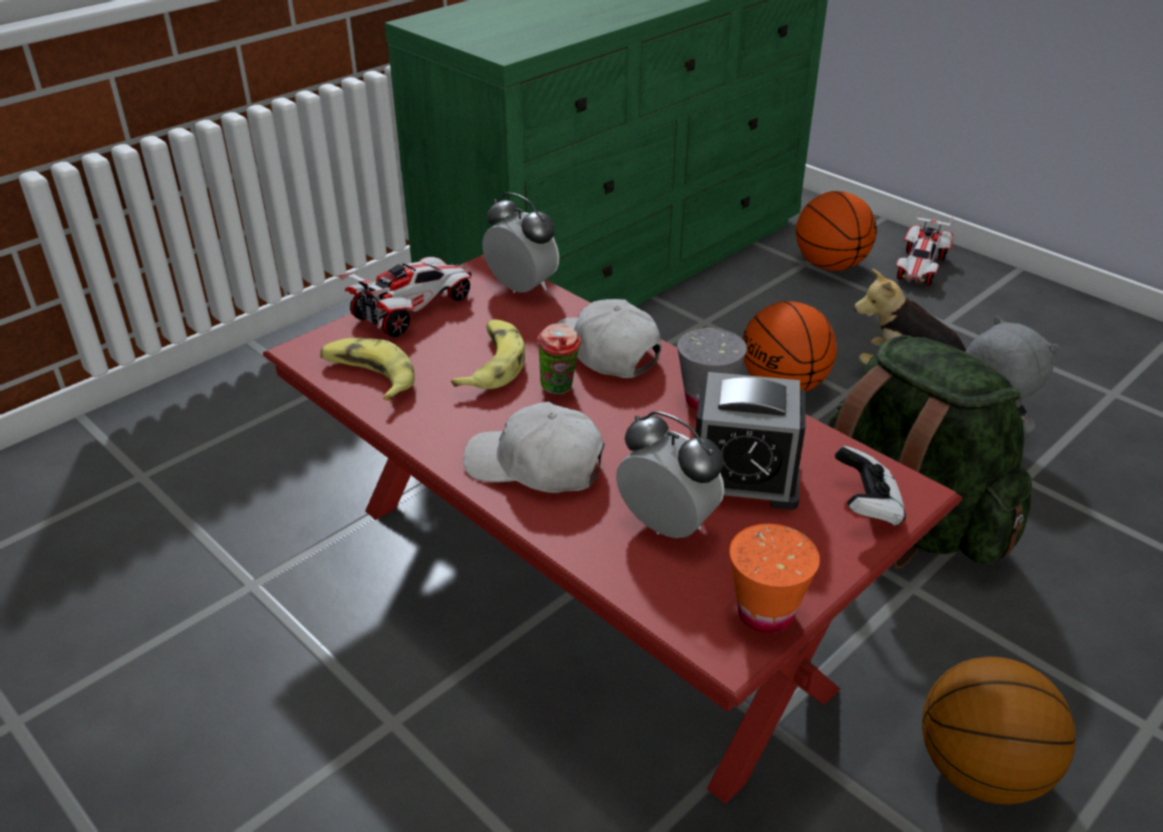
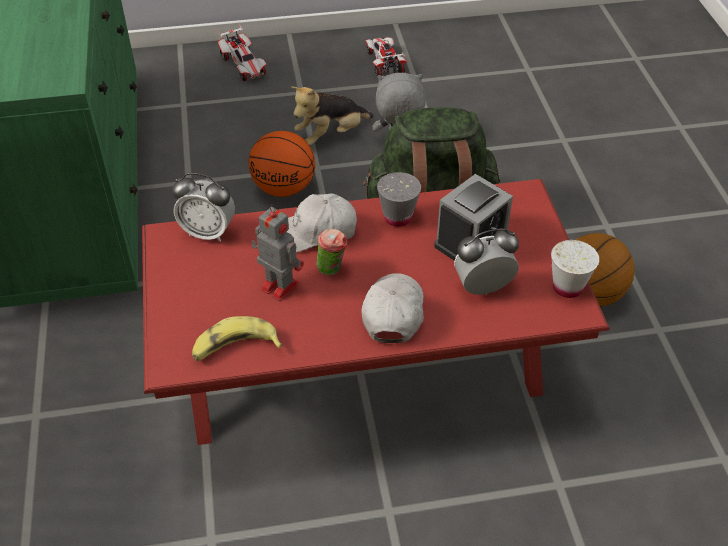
camera: 55 degrees left, 10 degrees up
toy car [338,257,472,337] -> toy car moved to [365,37,407,77]
banana [451,319,525,389] -> toy robot [251,204,304,301]
white cap [463,402,605,493] -> white cap turned 135 degrees clockwise [361,273,424,343]
alarm clock [482,193,559,293] -> alarm clock turned 150 degrees counterclockwise [172,173,235,242]
orange cup [729,524,820,633] -> white cup [551,240,599,298]
basketball [796,191,877,271] -> none
game controller [835,446,906,526] -> none

